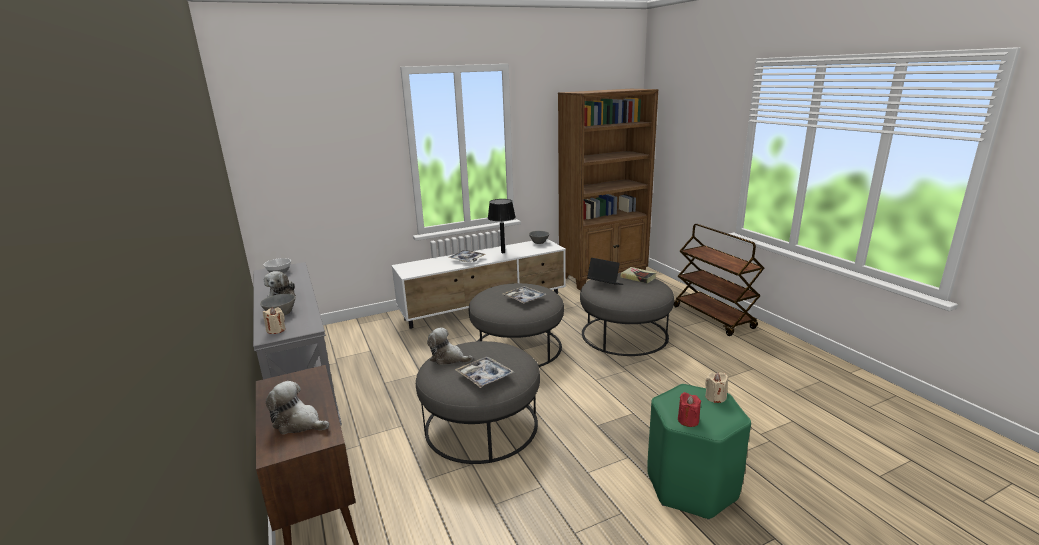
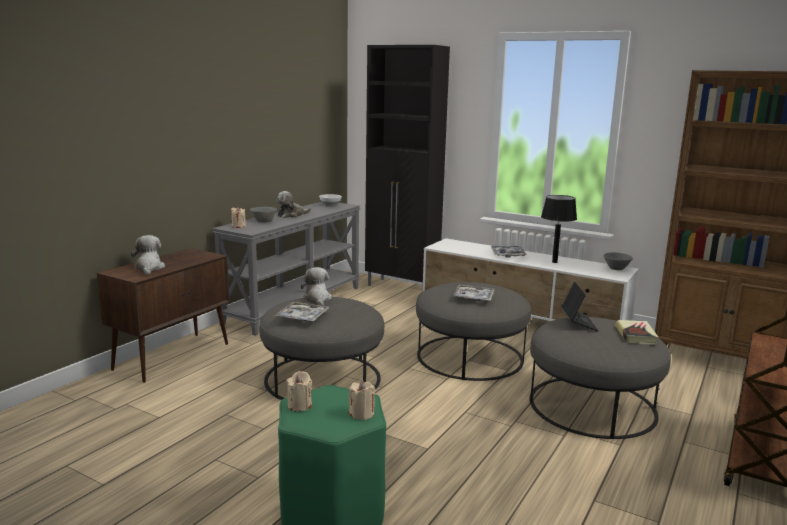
camera: 55 degrees right, 5 degrees down
red candle [678,392,701,427] -> beige candle [286,371,312,411]
none -> black cabinet [365,45,450,290]

